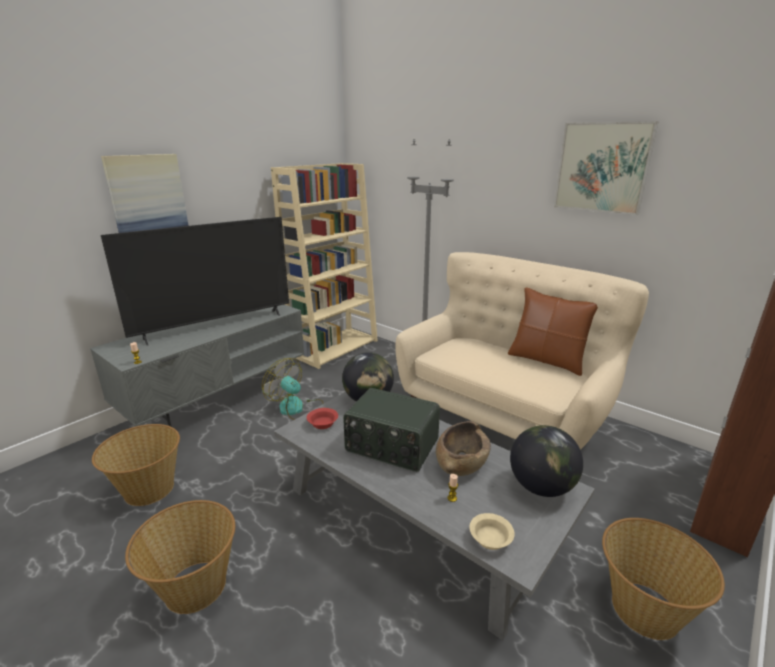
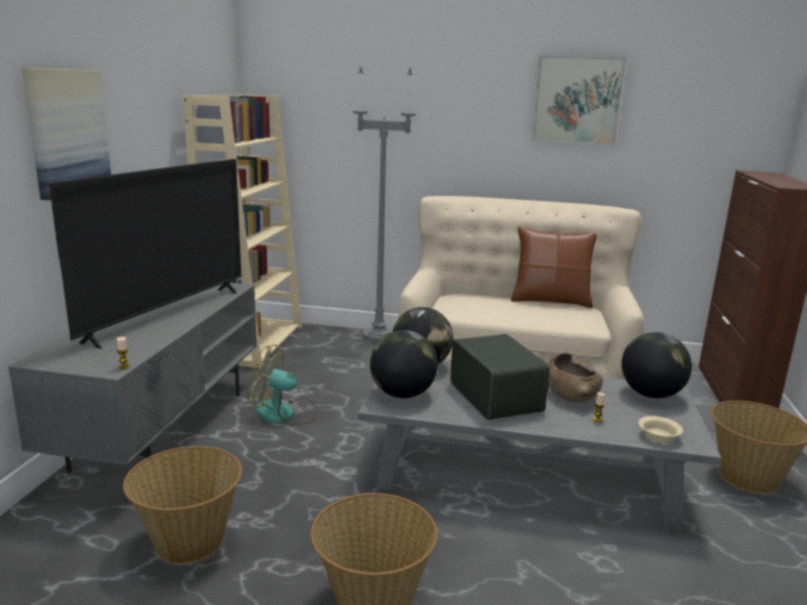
camera: 30 degrees left, 5 degrees down
red bowl [307,408,338,429] -> globe [370,330,438,398]
radio [343,388,440,472] -> radio turned 105 degrees counterclockwise [450,334,550,420]

